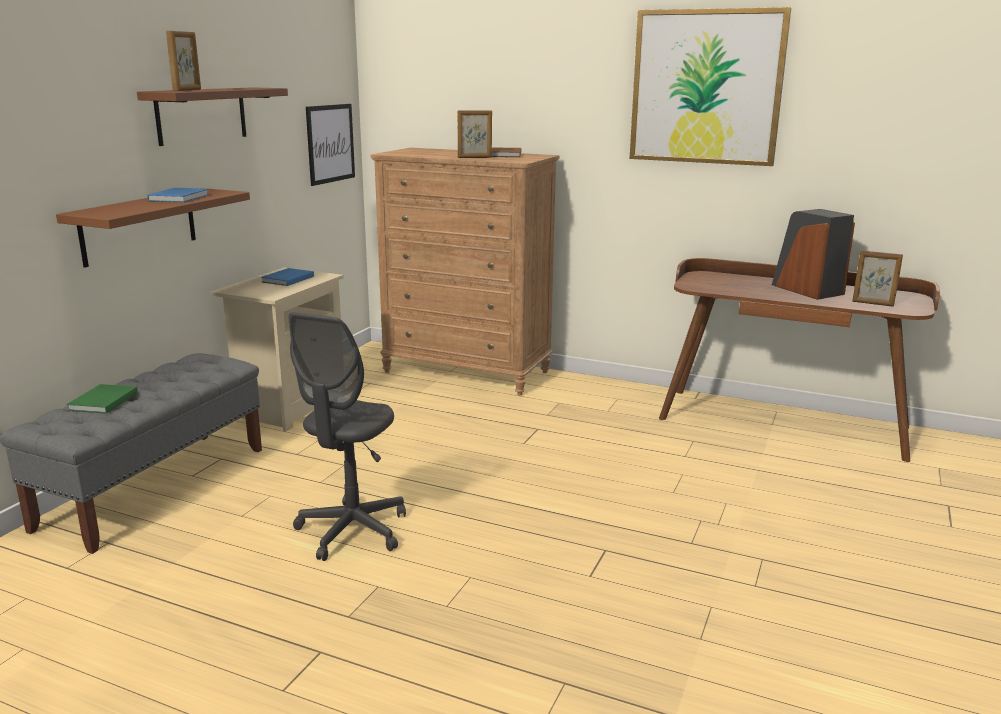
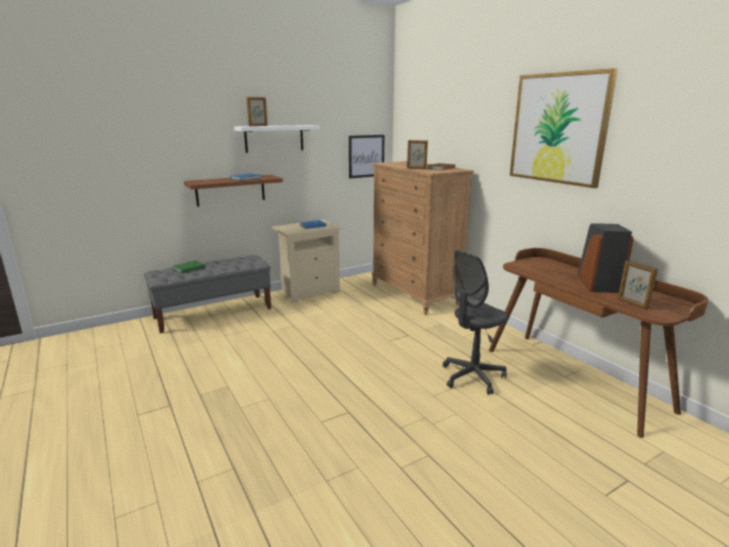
camera: 35 degrees right, 0 degrees up
brown shelf [137,87,288,146] -> white shelf [234,125,320,153]
grey office chair [288,312,406,561] -> grey office chair moved to [443,250,507,395]

